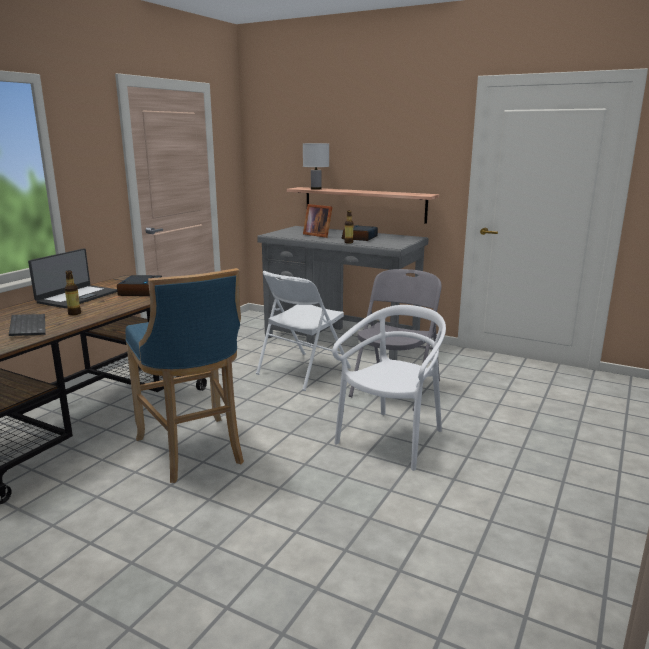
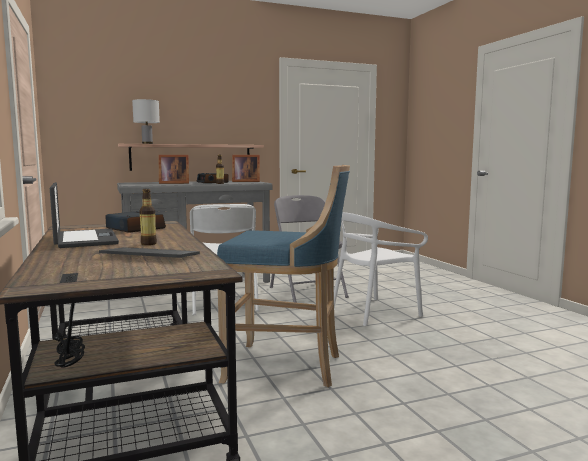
camera: 50 degrees left, 10 degrees down
white chair [332,305,446,471] -> white chair turned 105 degrees counterclockwise [334,212,428,326]
none -> picture frame [232,155,260,182]

